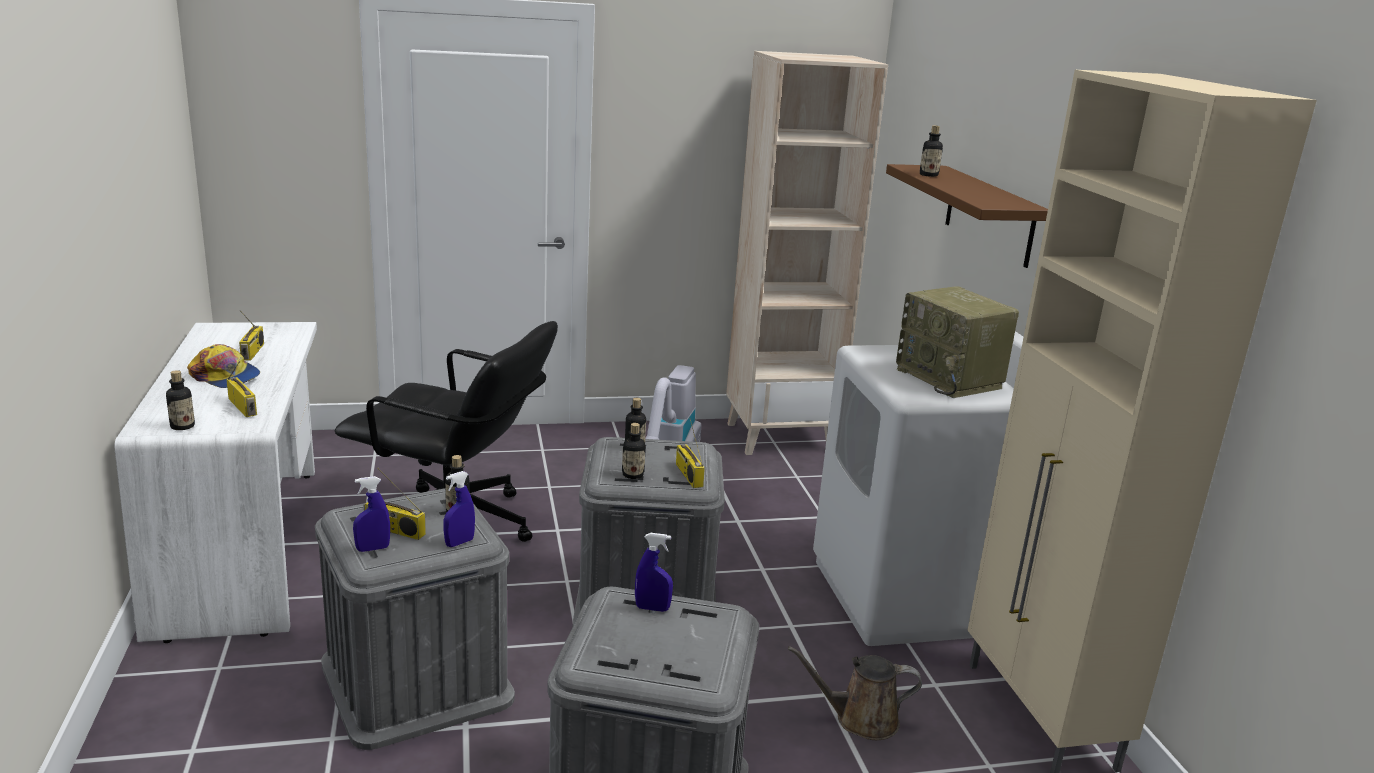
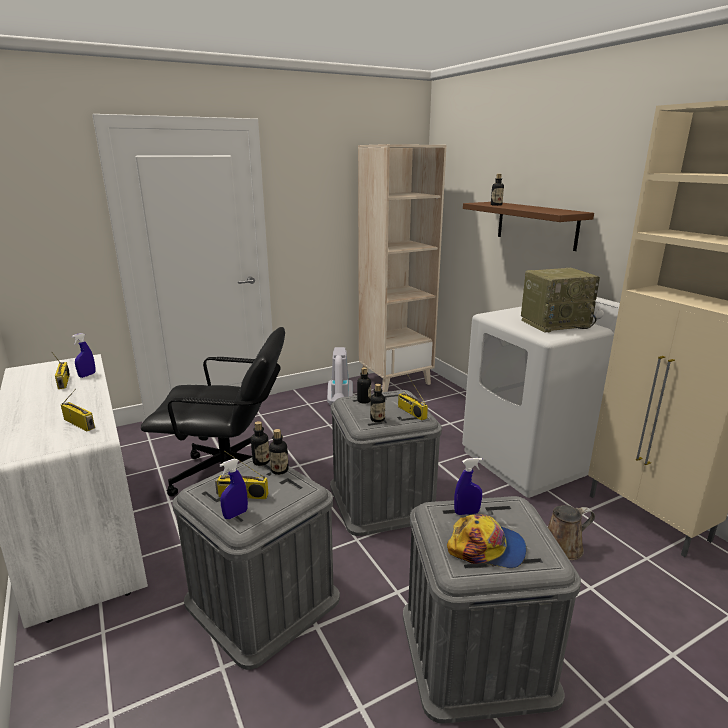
camera: 15 degrees left, 0 degrees up
bottle [166,370,195,430] -> bottle moved to [251,421,270,466]
cap [187,344,260,388] -> cap moved to [447,514,526,568]
blue spray bottle [443,471,475,547] -> blue spray bottle moved to [71,333,96,378]
radio [896,286,1019,398] -> radio turned 60 degrees counterclockwise [521,268,600,333]

